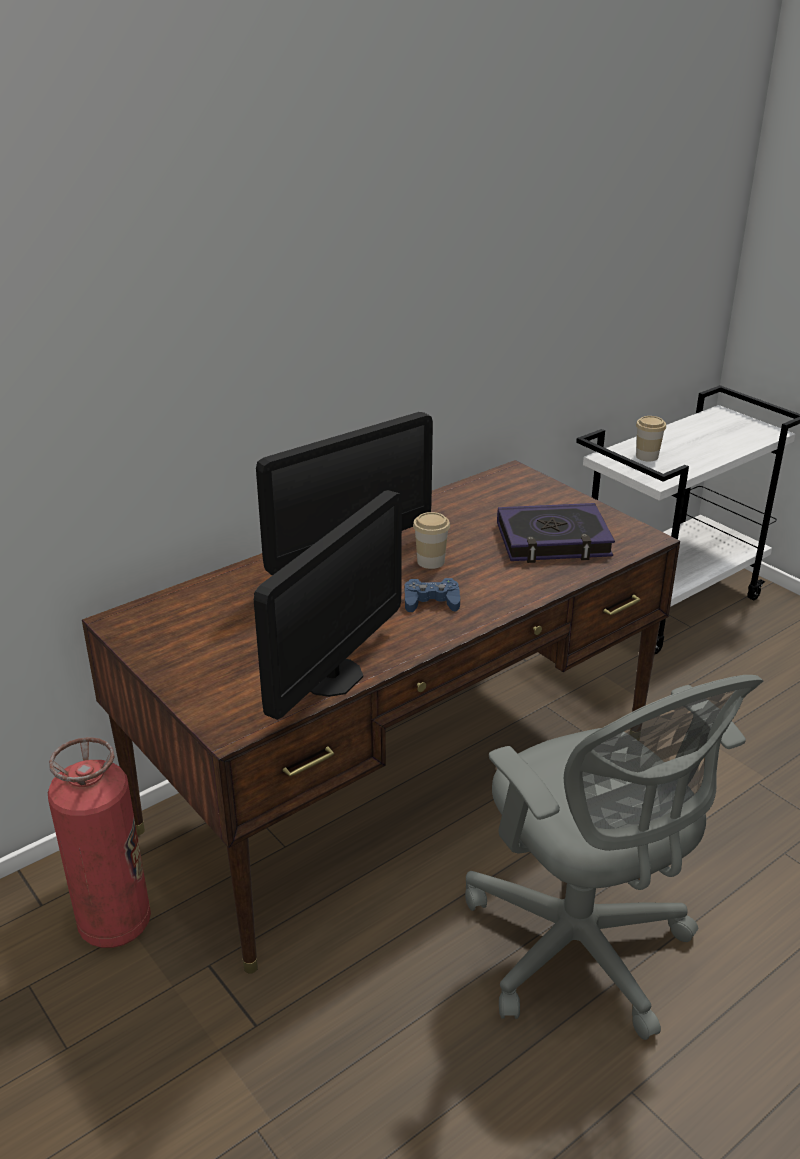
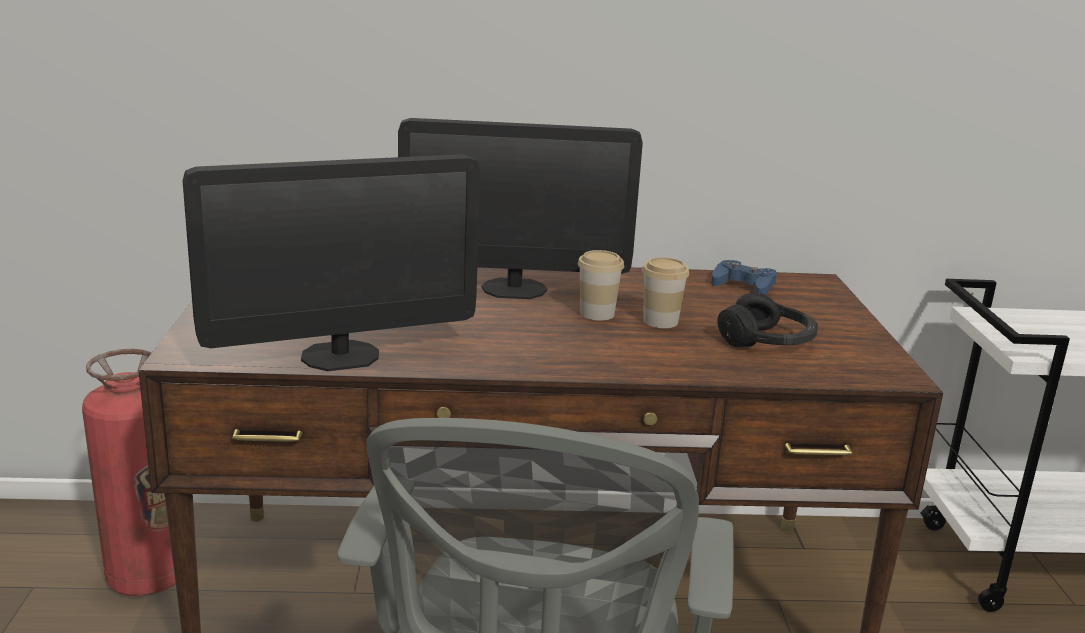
camera: 35 degrees right, 10 degrees down
blue game controller [405,578,460,612] -> blue game controller moved to [711,260,777,295]
book [497,503,615,563] -> black headphones [717,293,818,347]
cup [636,416,666,462] -> cup moved to [642,257,689,328]

